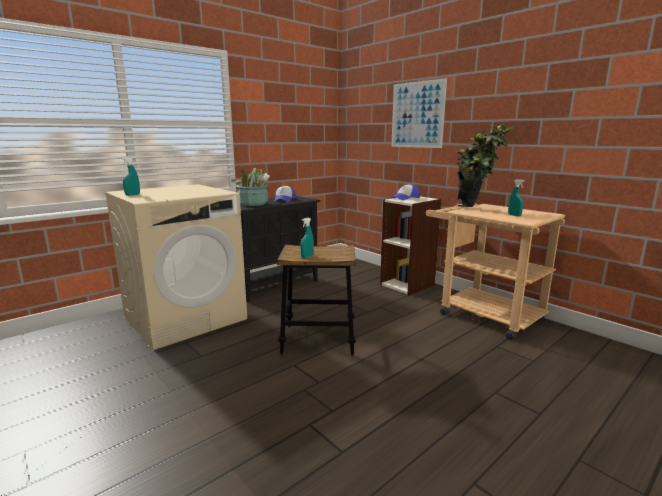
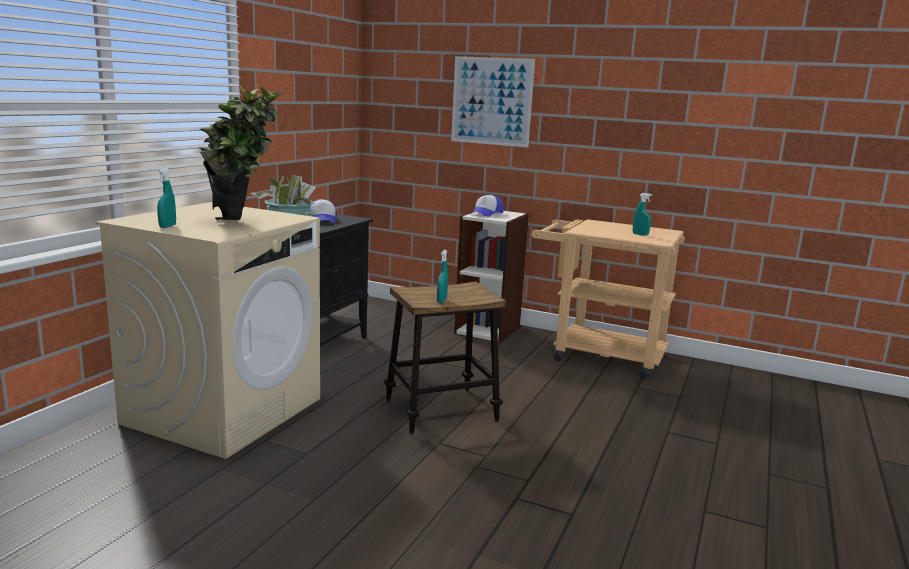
camera: 25 degrees left, 0 degrees up
potted plant [456,124,515,207] -> potted plant moved to [198,85,282,220]

